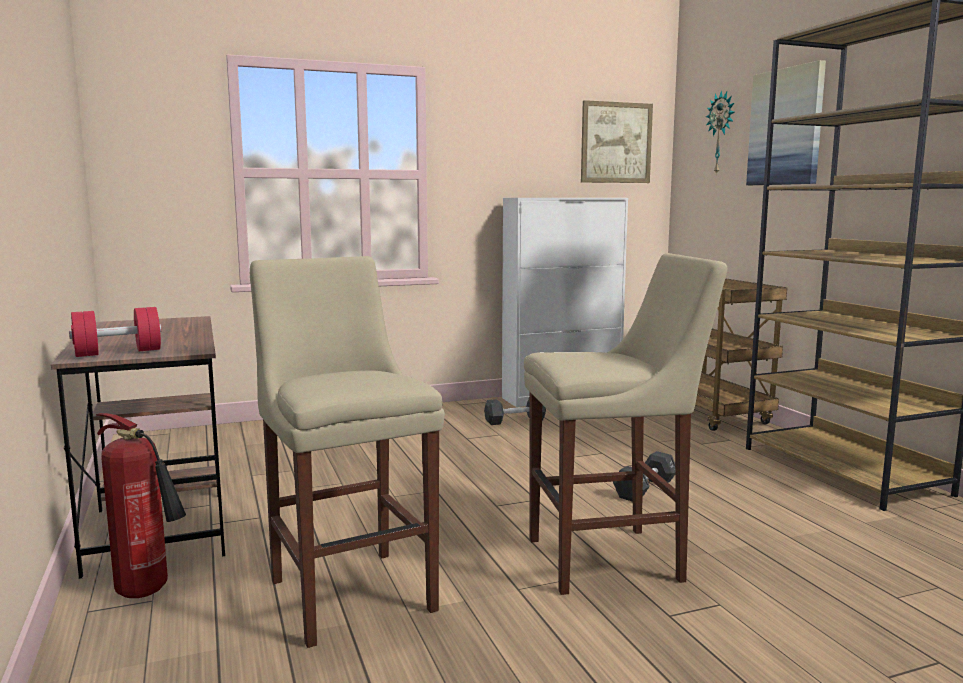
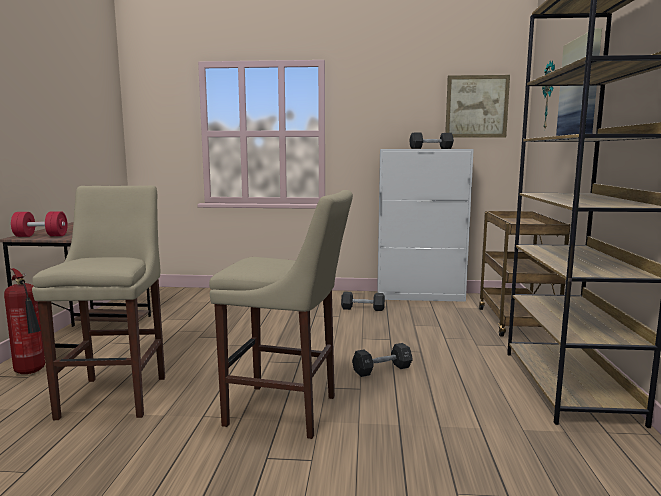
camera: 25 degrees right, 0 degrees up
none -> black dumbbell [409,133,454,149]

